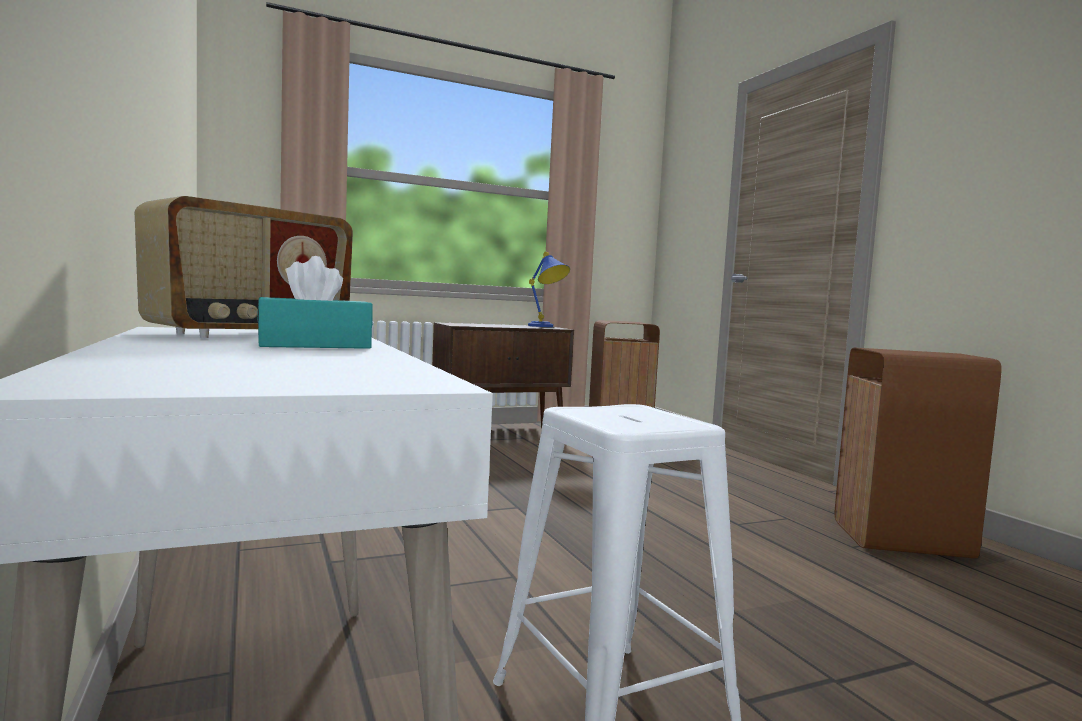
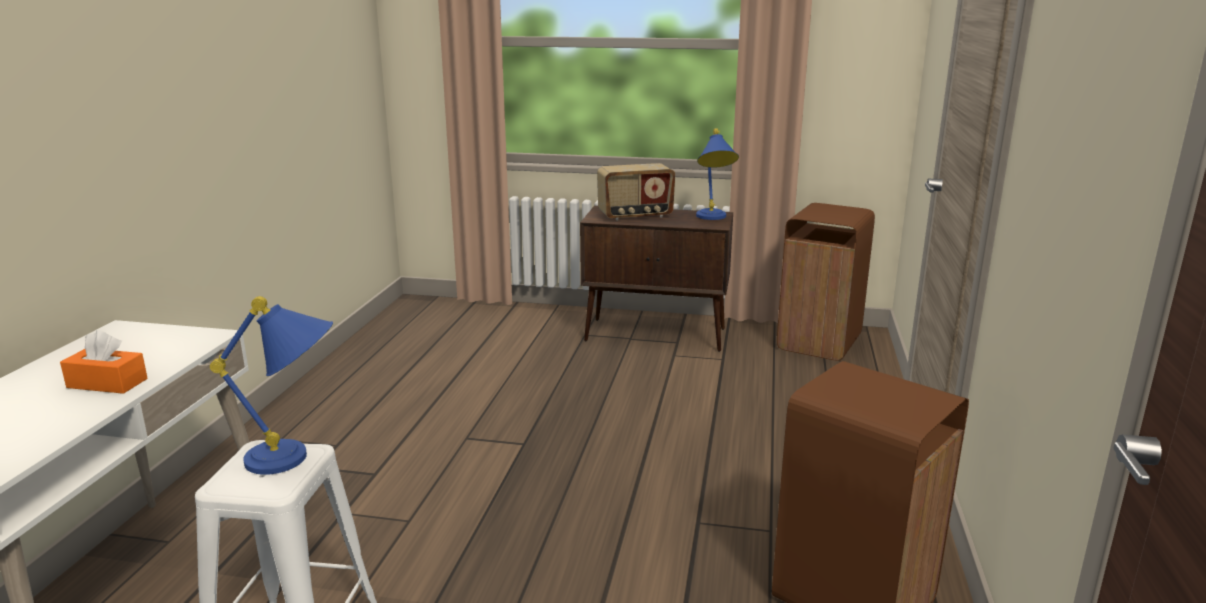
camera: 35 degrees right, 15 degrees up
radio [135,196,353,338] -> radio moved to [597,163,675,221]
turquoise tissue box [257,256,373,349] -> orange tissue box [60,330,148,394]
none -> blue table lamp [210,296,333,475]

